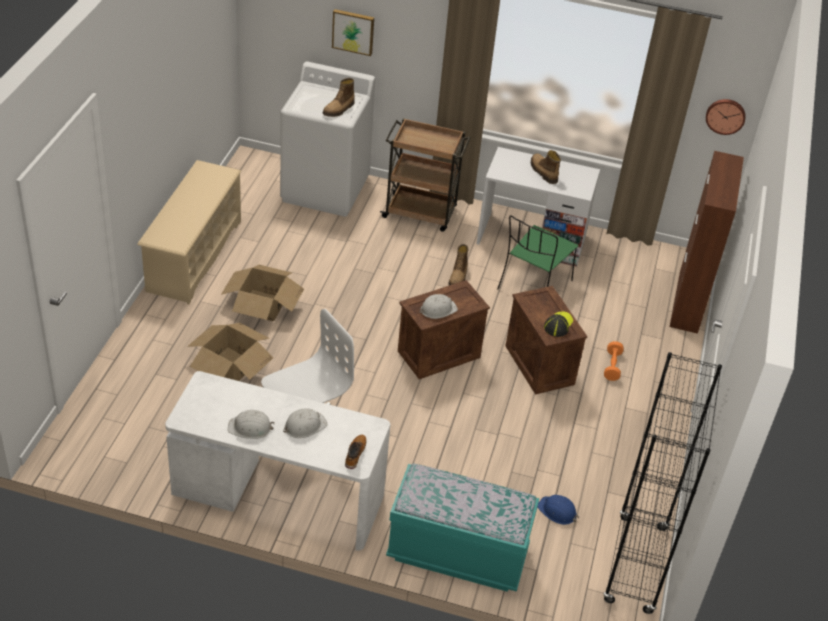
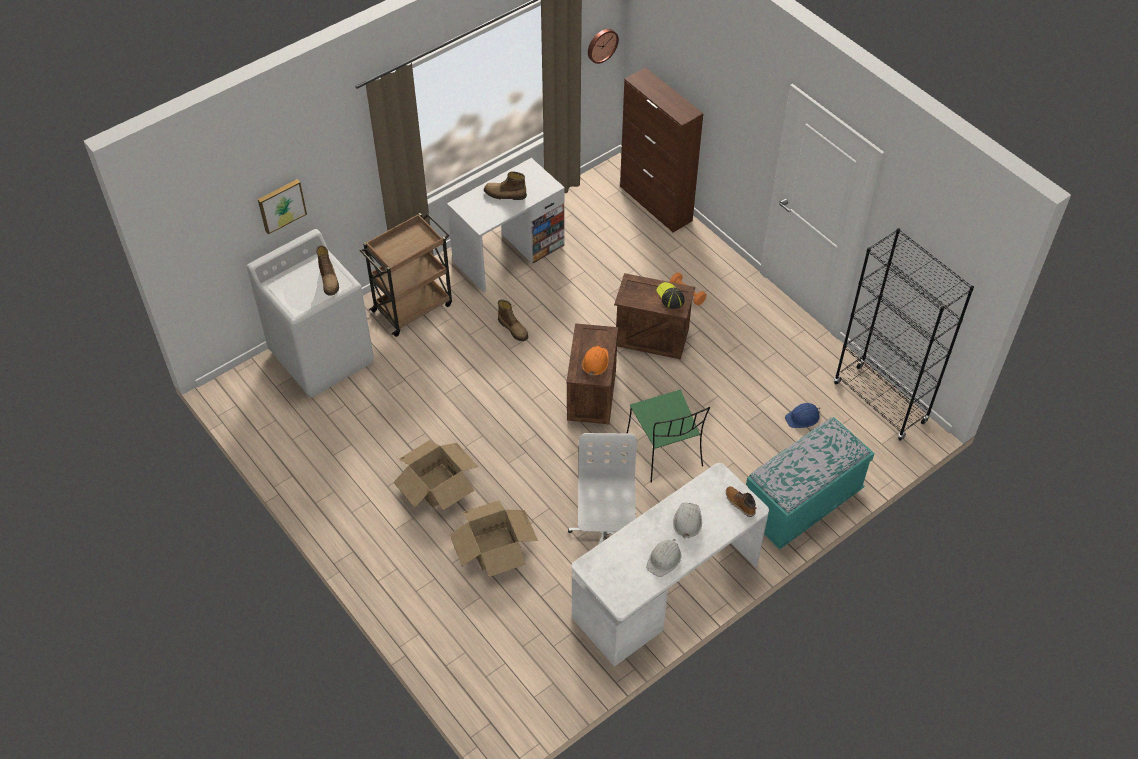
camera: 50 degrees left, 10 degrees up
beige shoe rack [137,160,241,305] -> none
white hard hat [420,294,458,319] -> orange hard hat [582,346,609,376]
green chair [497,215,578,289] -> green chair moved to [627,390,710,483]

